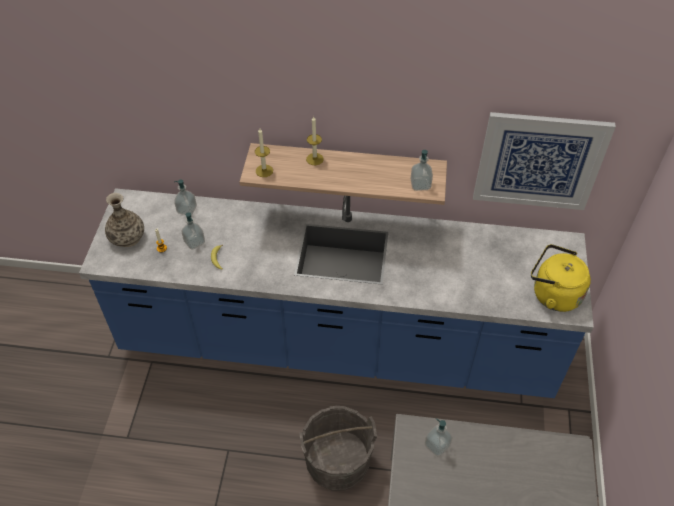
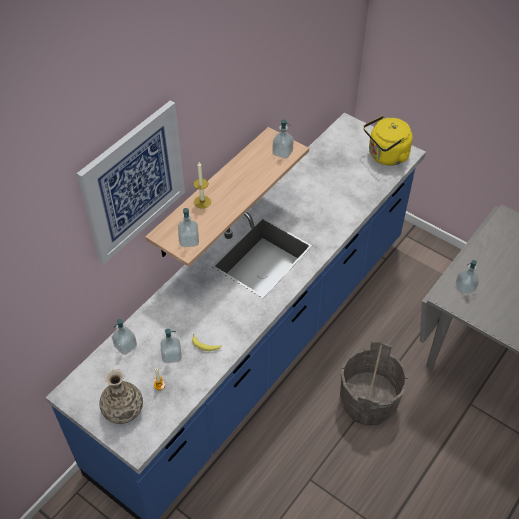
camera: 60 degrees left, 0 degrees up
candle [255,129,273,177] -> soap dispenser [178,208,199,247]
picture [473,112,616,210] -> picture moved to [77,100,185,264]

